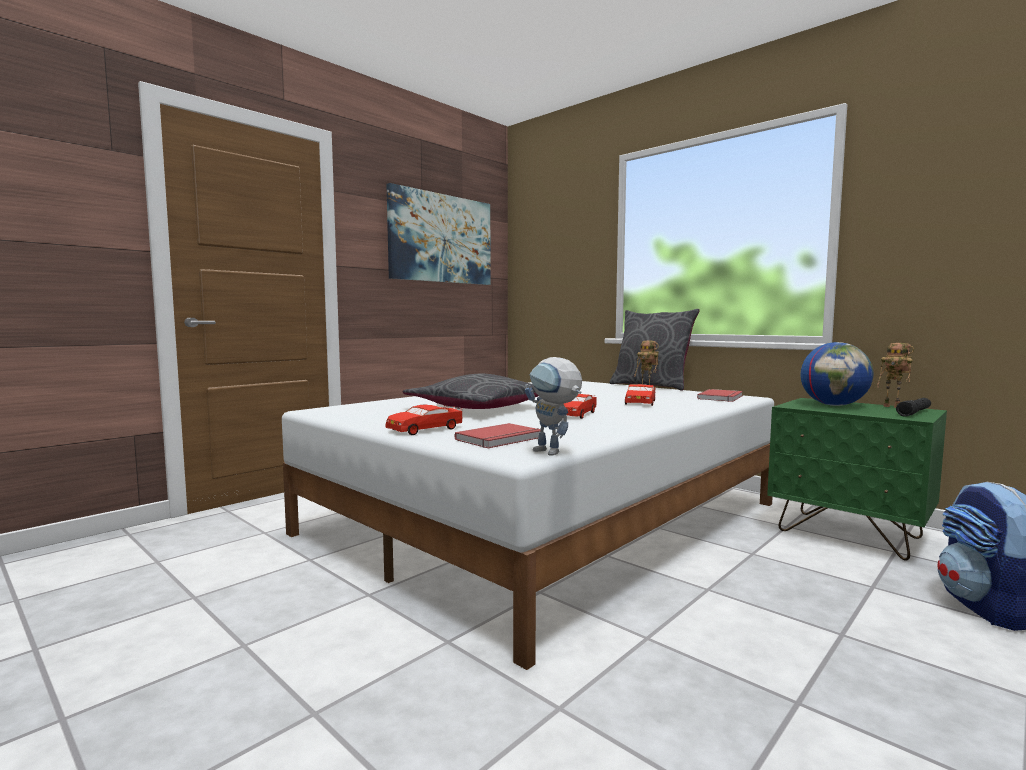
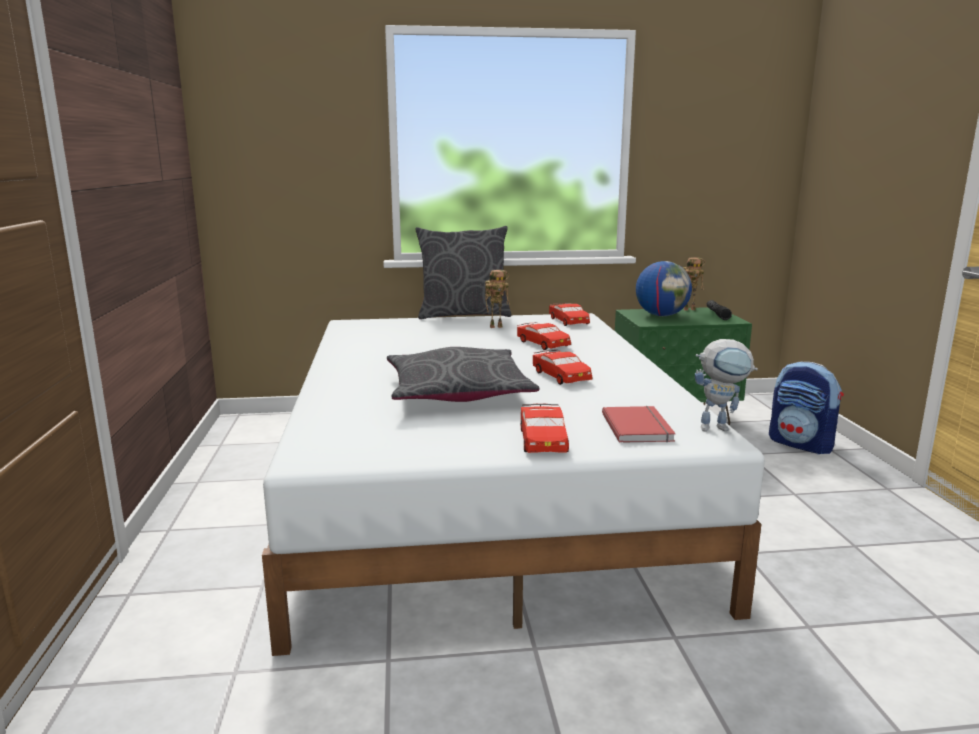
camera: 50 degrees left, 10 degrees up
picture [386,183,491,285] -> none
red book [697,389,743,402] -> red toy car [549,303,590,326]

